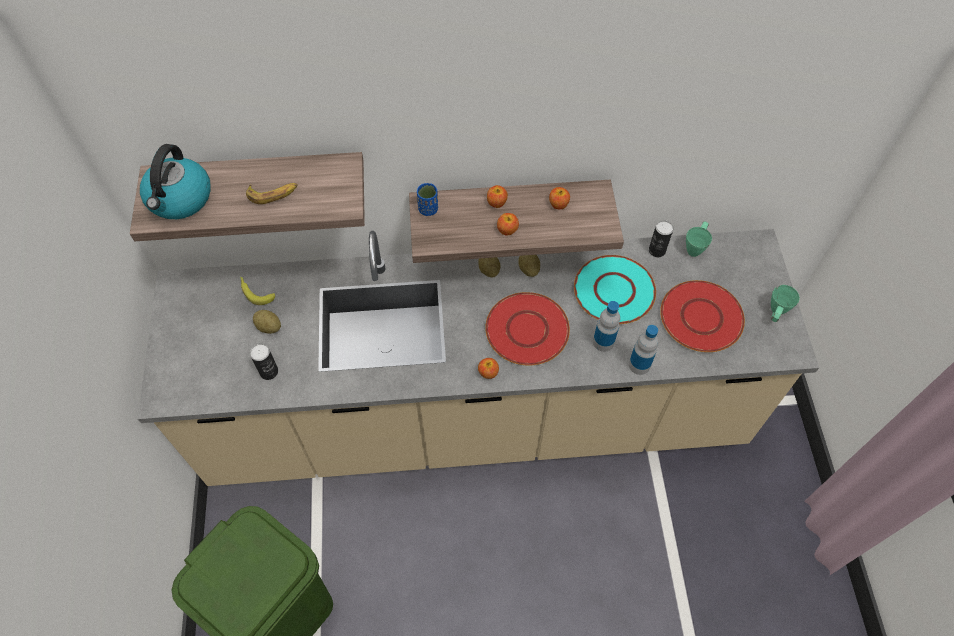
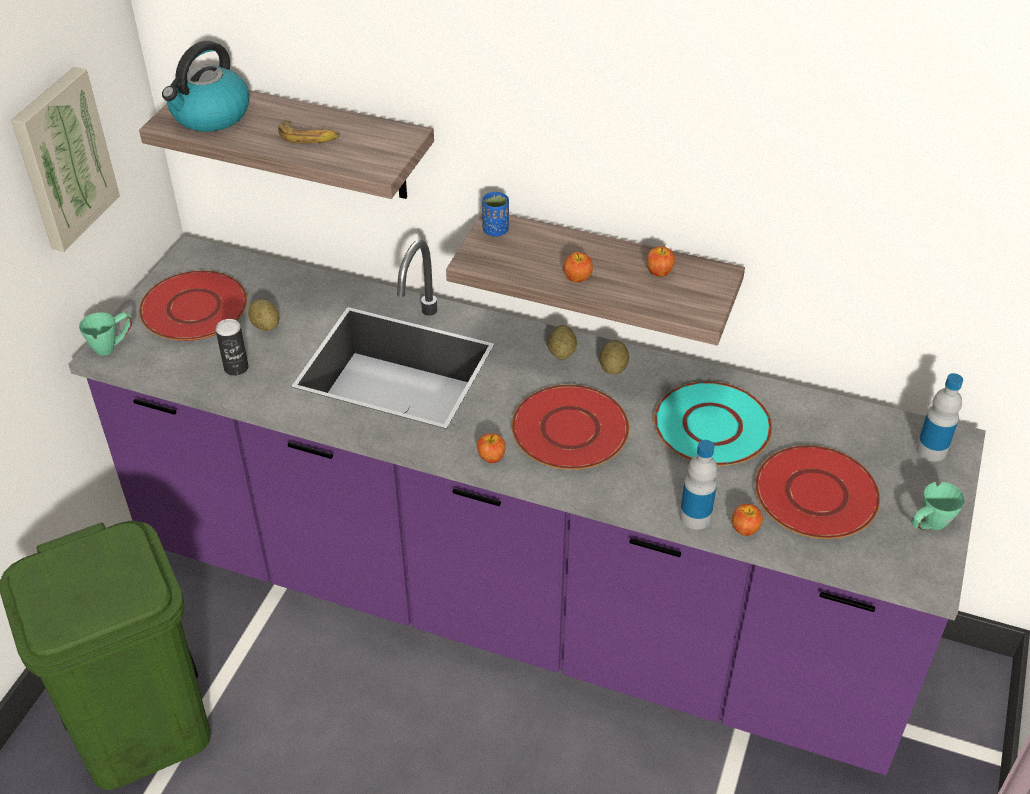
camera: 25 degrees right, 15 degrees down
beige counter [138,229,819,486] -> purple counter [68,236,986,775]
banana [240,277,275,305] -> none
apple [487,185,508,208] -> apple moved to [732,504,763,536]
bottle [593,301,620,352] -> bottle moved to [916,373,963,462]
can [649,220,674,257] -> none
green mug [686,222,712,257] -> green mug moved to [79,312,132,356]
none -> picture [11,67,120,252]
none -> red plate [139,270,247,341]

